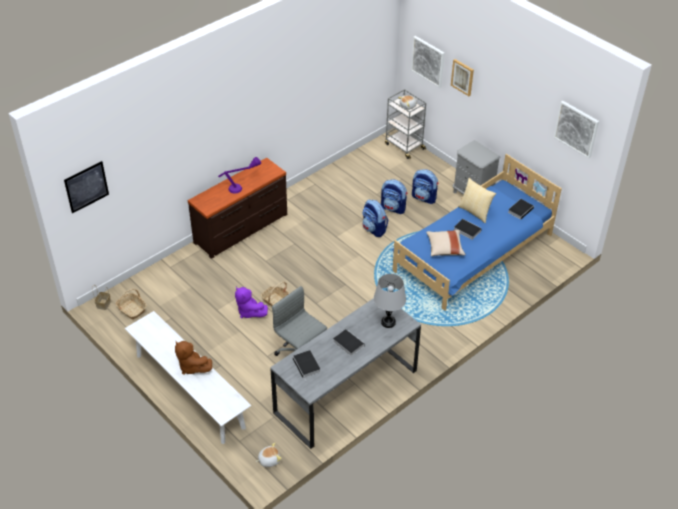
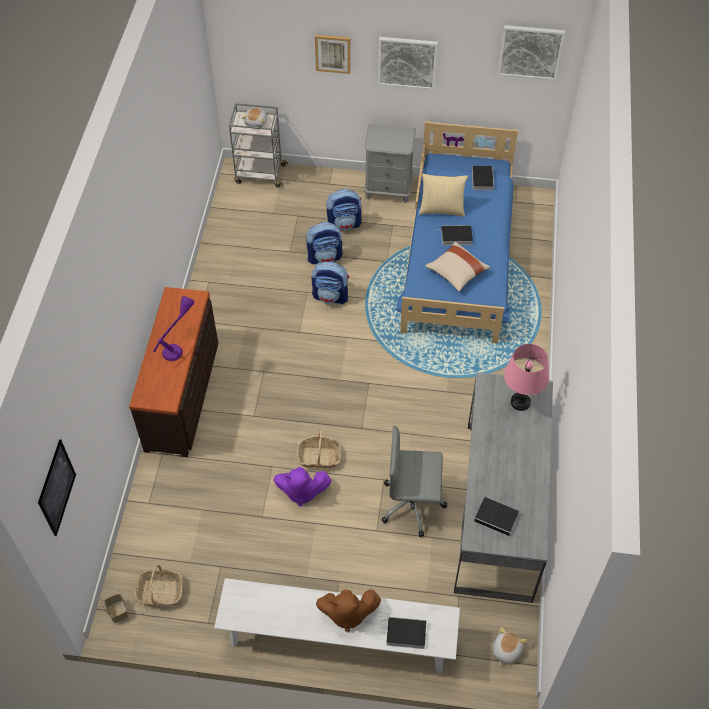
camera: 40 degrees left, 10 degrees up
book [333,329,365,356] -> book moved to [386,617,426,649]
grey table lamp [374,274,406,328] -> pink table lamp [504,344,549,411]
picture [411,36,445,88] -> picture moved to [378,37,438,90]

